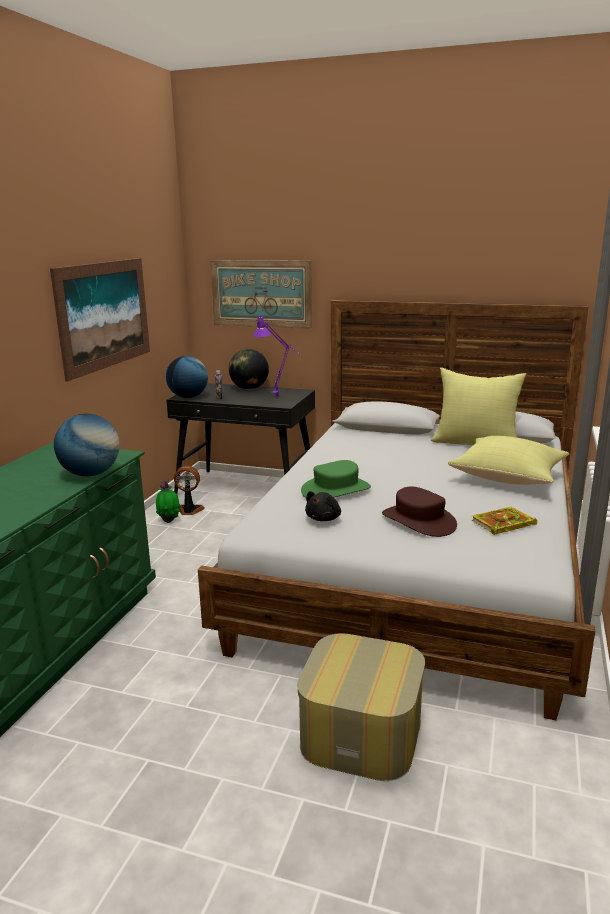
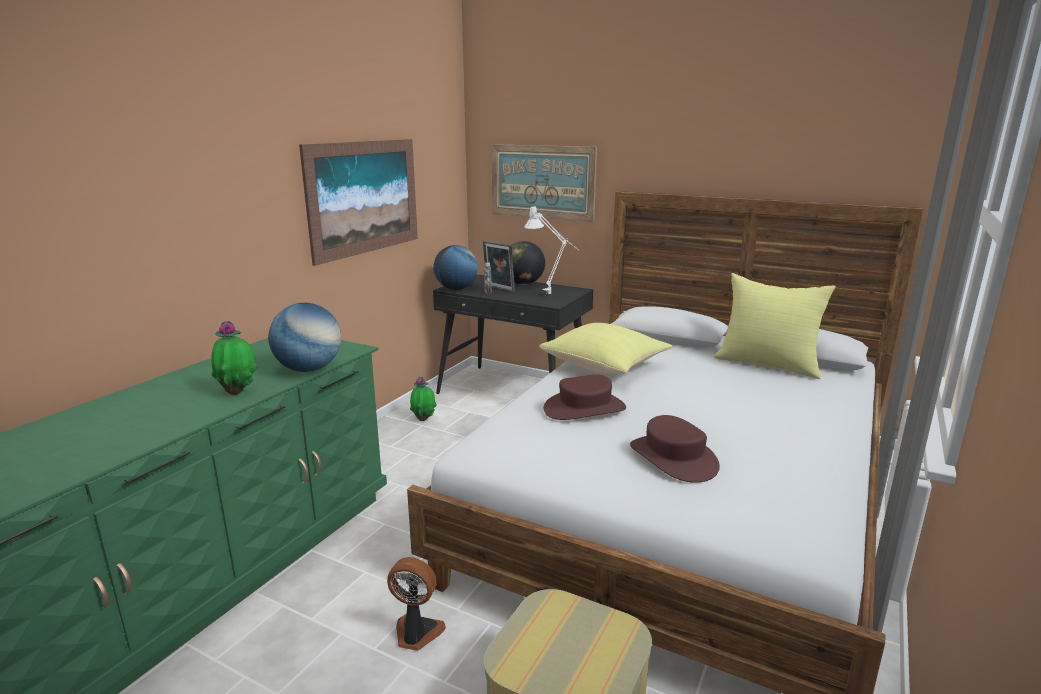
camera: 10 degrees right, 0 degrees up
fan [174,465,205,515] -> fan moved to [387,557,446,651]
purple table lamp [253,317,301,396] -> white table lamp [524,207,578,294]
green hat [301,460,371,498] -> brown hat [544,374,626,420]
black plush toy [305,491,341,521] -> none
yellow pillow [448,436,569,485] -> yellow pillow moved to [539,323,673,374]
book [472,507,537,535] -> none
none -> potted plant [211,321,258,395]
none -> picture frame [483,241,515,292]

